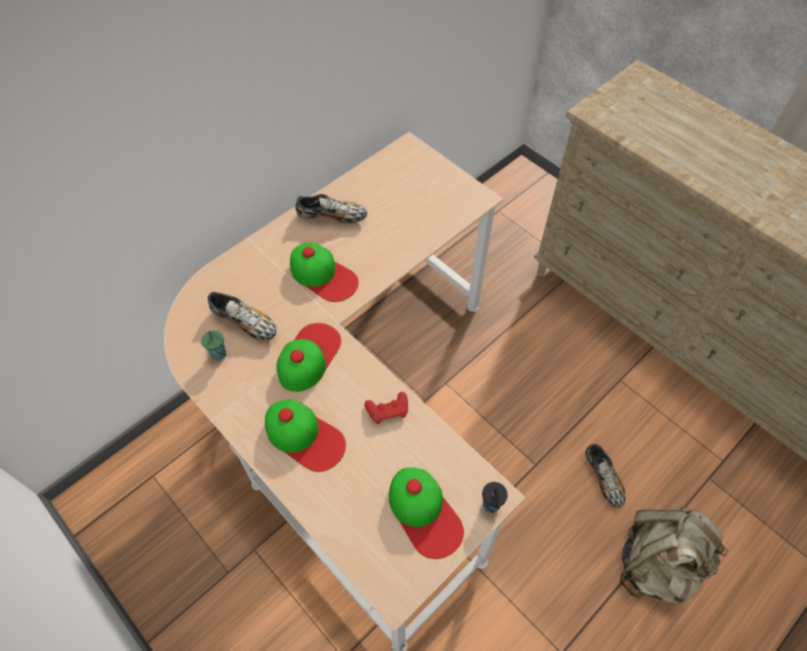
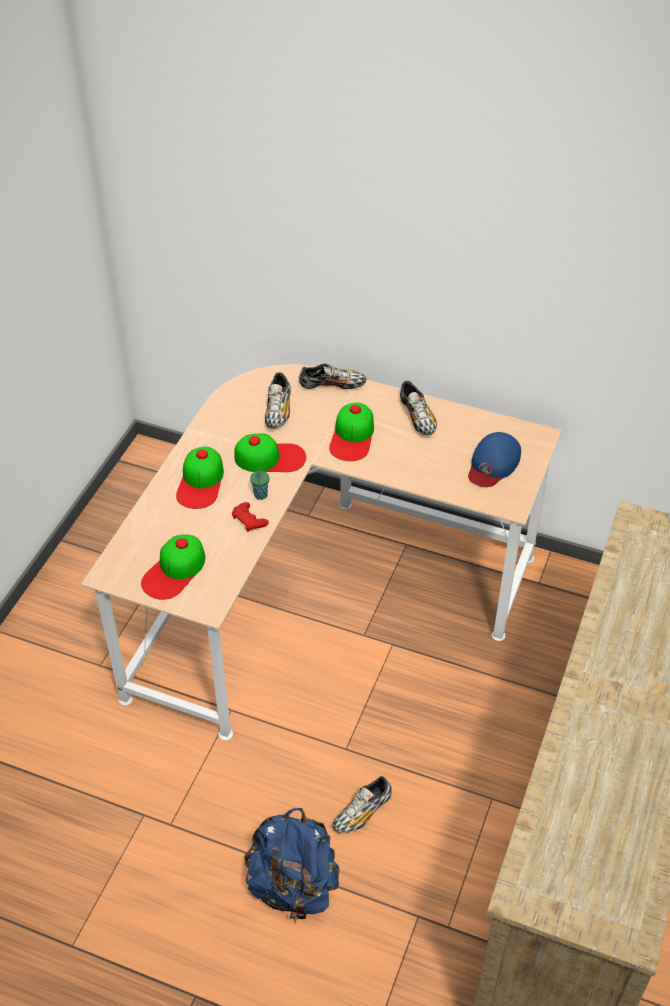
camera: 65 degrees right, 10 degrees down
green cup [201,330,226,360] -> green cup moved to [250,469,269,500]
black cup [482,482,508,513] -> none
beige backpack [620,507,728,604] -> blue backpack [244,808,339,924]
none -> shoe [299,364,366,389]
none -> blue cap [468,432,521,487]

